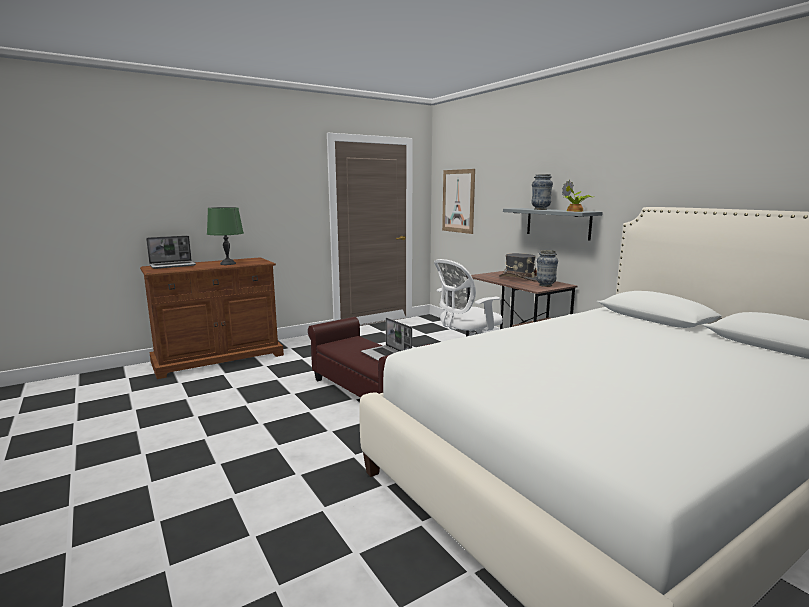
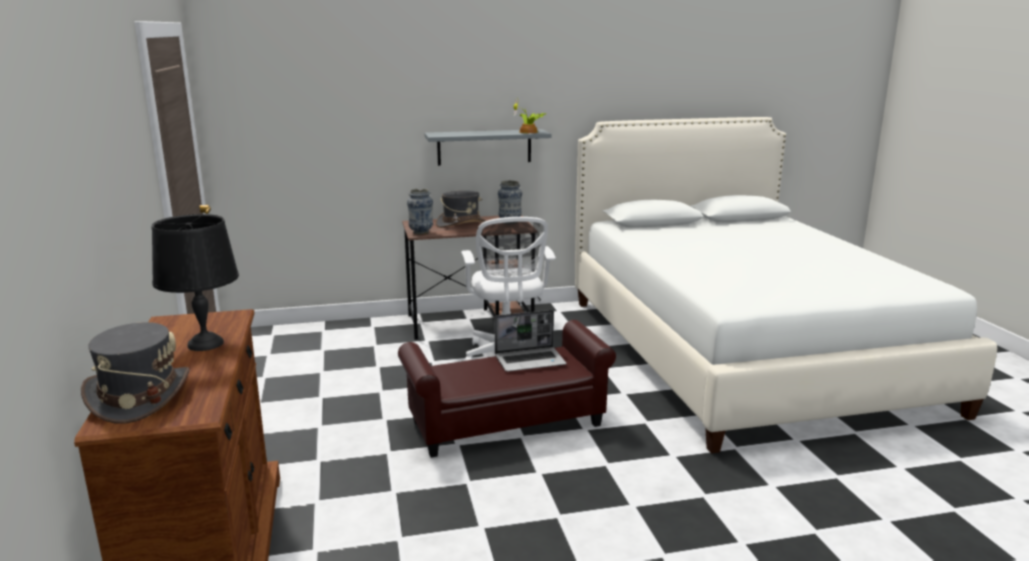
camera: 70 degrees left, 5 degrees up
laptop [146,236,196,269] -> grey hat [81,322,190,424]
green table lamp [207,207,244,265] -> black table lamp [152,214,239,351]
picture [442,169,475,234] -> none
vase [531,174,553,210] -> vase moved to [407,189,433,235]

